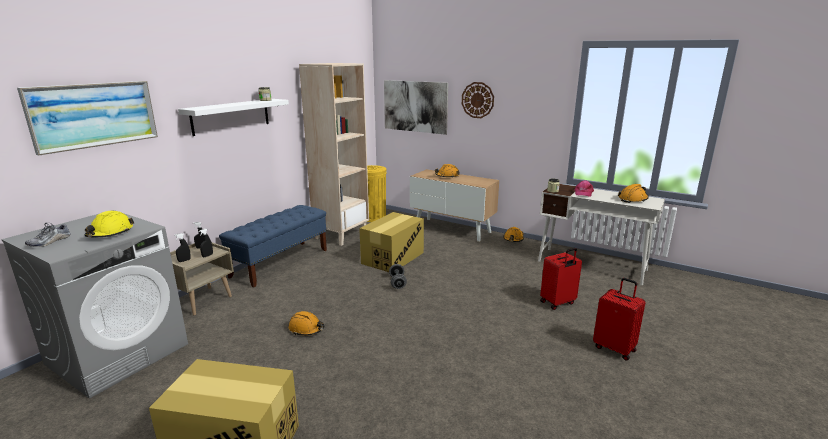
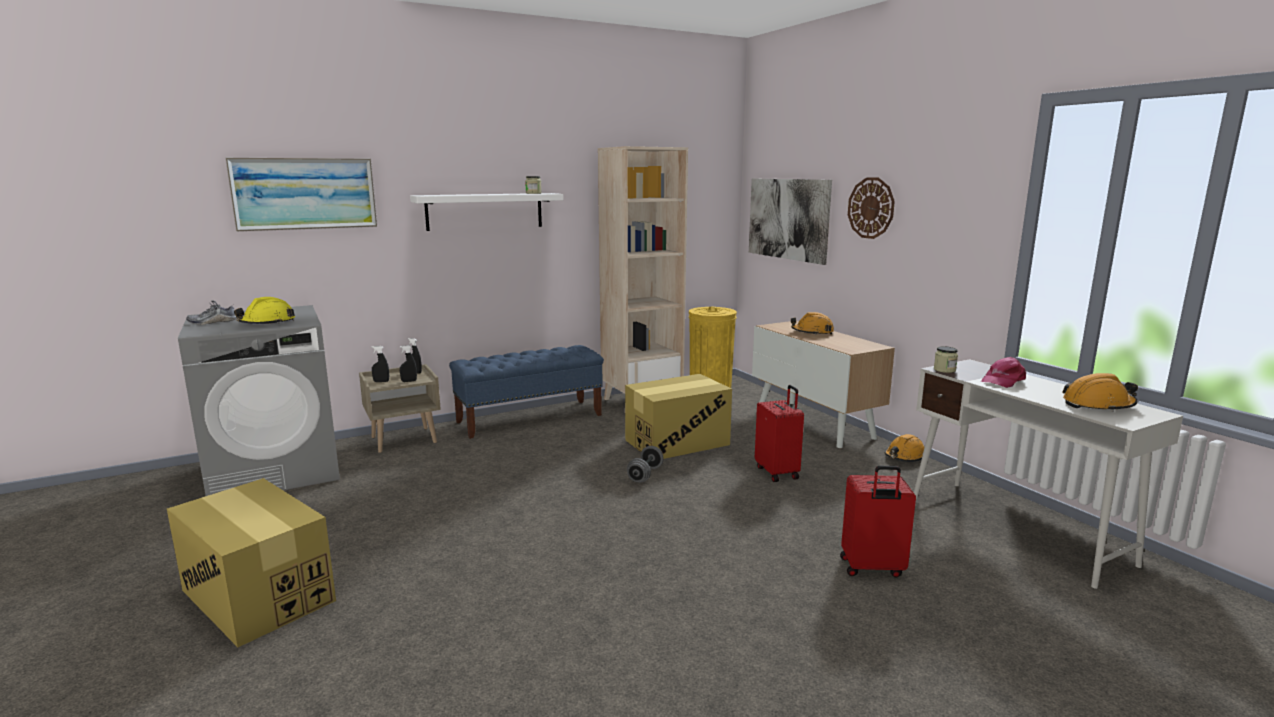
camera: 30 degrees right, 5 degrees down
orange hard hat [288,311,324,336] -> none
red suitcase [593,278,646,361] -> red suitcase moved to [755,385,804,482]

